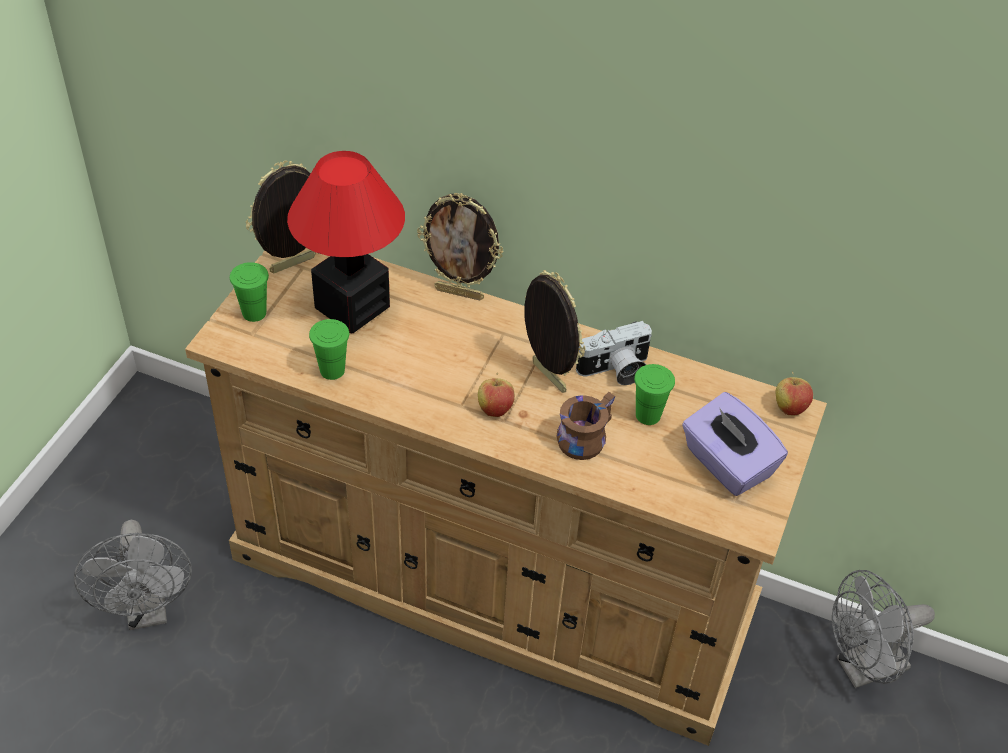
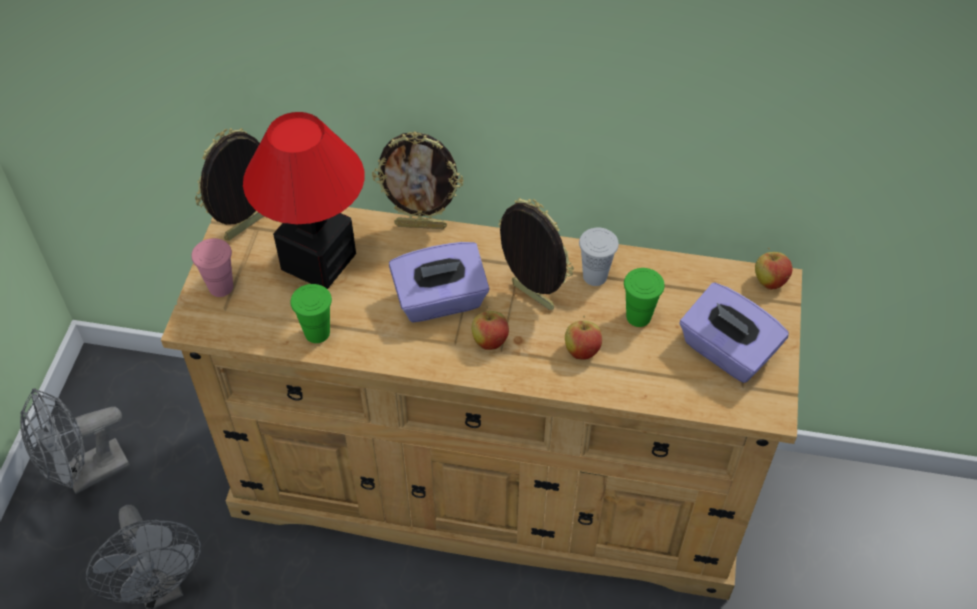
camera: 10 degrees left, 5 degrees up
green cup [230,262,269,322] -> pink cup [191,238,233,297]
brown mug [556,392,615,460] -> apple [565,316,602,360]
camera [576,321,652,385] -> white cup [579,228,619,286]
grey fan [832,570,935,688] -> grey fan moved to [20,388,130,494]
none -> purple tissue box [389,242,489,322]

